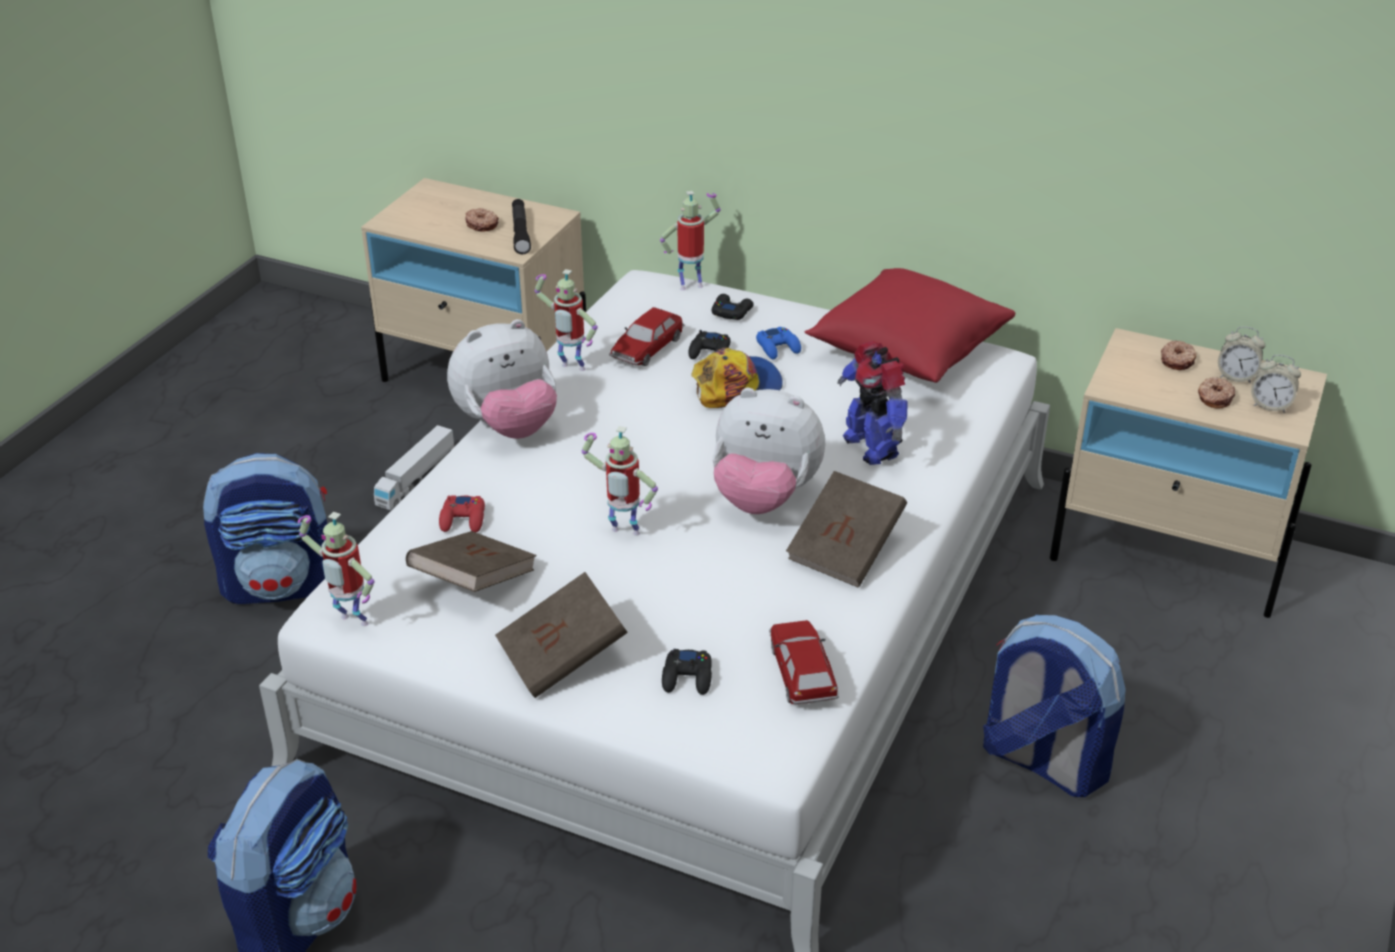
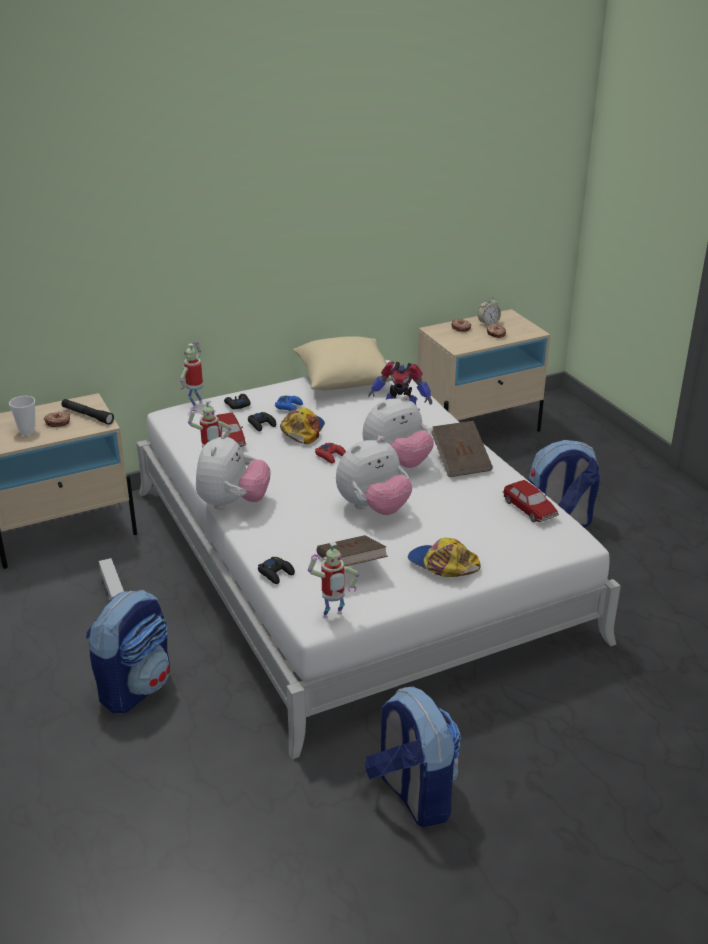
camera: 50 degrees left, 5 degrees down
red game controller [439,496,485,532] -> red game controller moved to [315,443,346,464]
brown book [495,572,628,698] -> cap [408,538,481,577]
toy robot [582,426,658,536] -> plush toy [336,436,412,515]
black game controller [662,649,712,695] -> black game controller moved to [258,557,295,584]
toy car [769,620,839,704] -> toy car turned 150 degrees counterclockwise [502,480,559,522]
red pillow [805,268,1015,383] -> beige pillow [293,336,392,390]
alarm clock [1251,355,1301,413] -> none
none -> cup [9,396,35,435]

